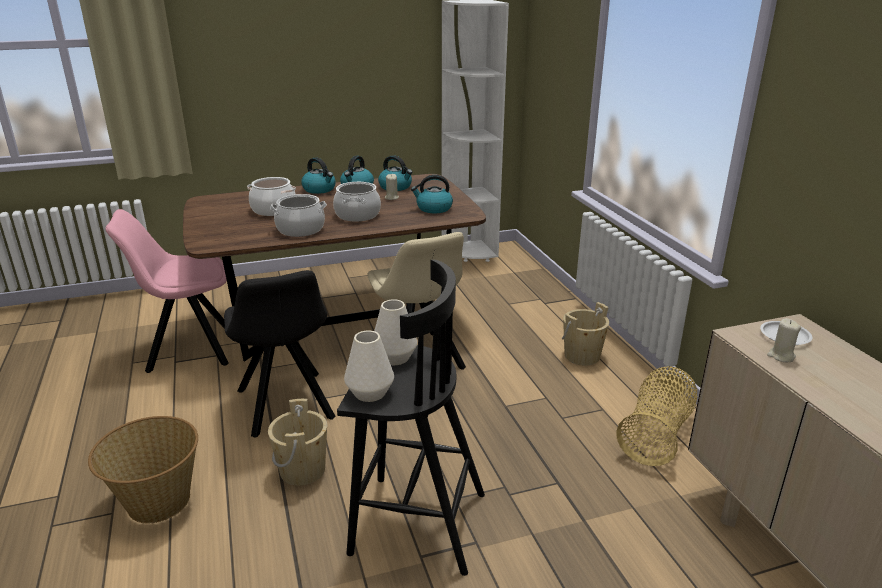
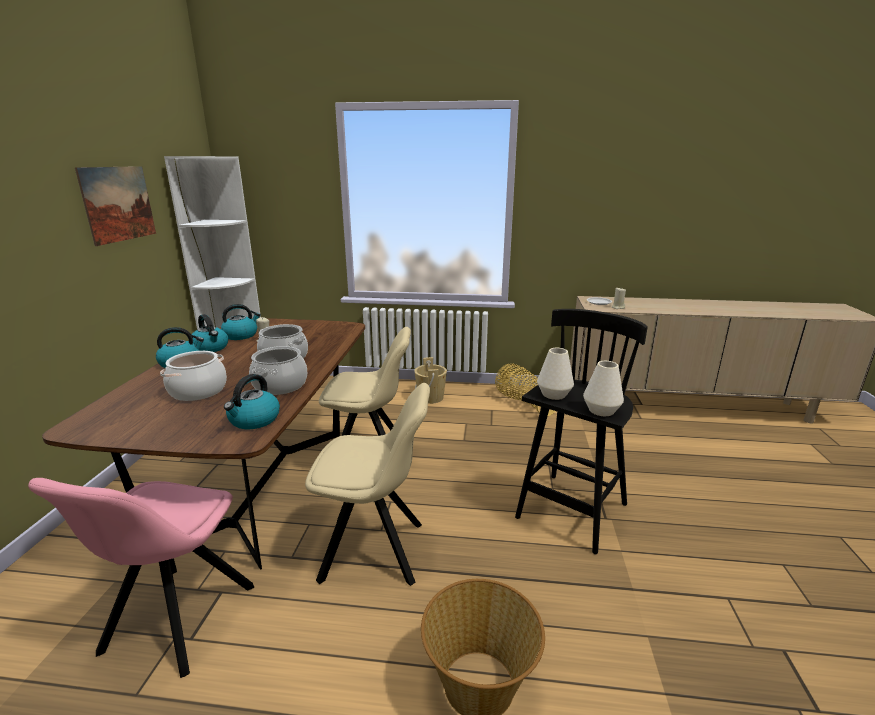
camera: 65 degrees left, 5 degrees down
black chair [224,270,335,438] -> beige chair [305,383,430,586]
beige bucket [268,399,327,485] -> none
kettle [411,175,453,213] -> kettle moved to [224,374,280,429]
none -> picture [75,166,156,246]

